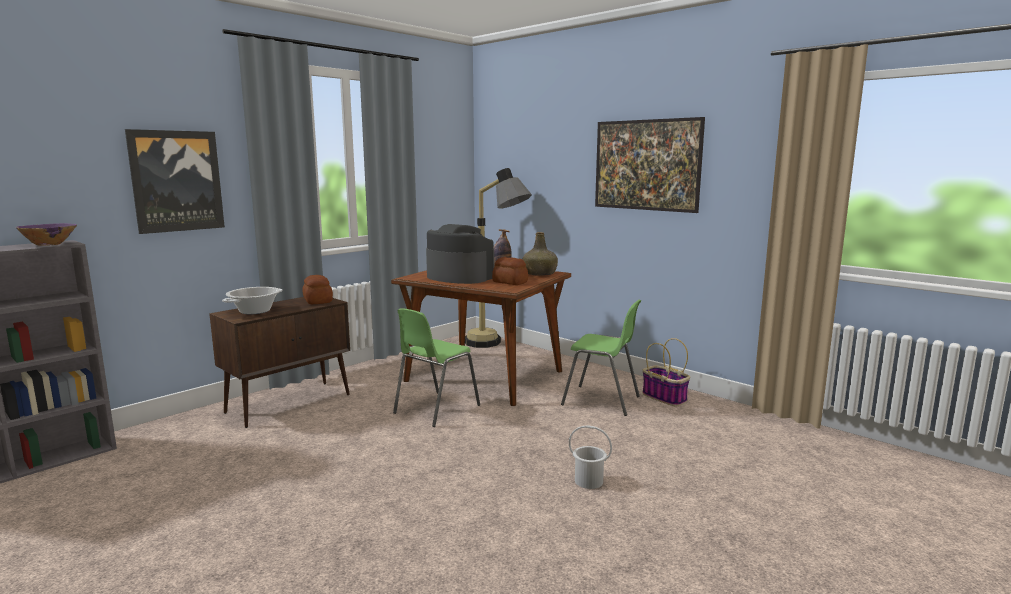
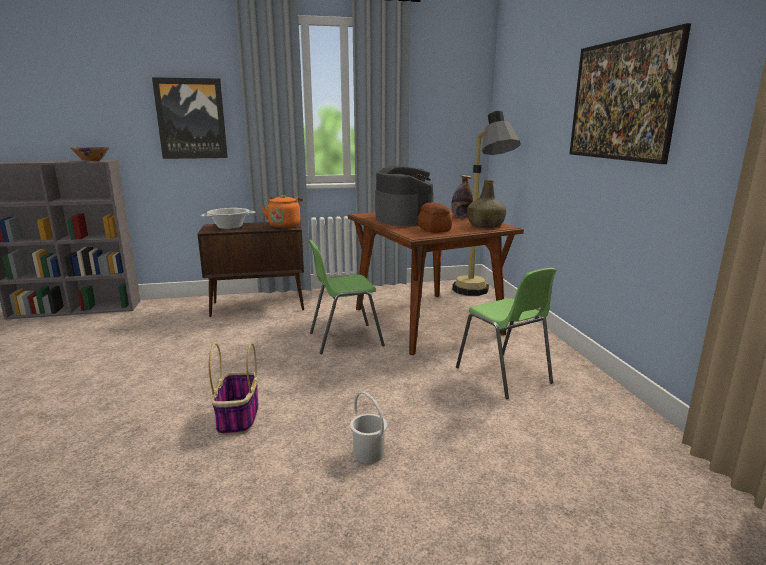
camera: 35 degrees right, 5 degrees up
bread [302,275,333,304] -> orange kettle [261,195,303,228]
basket [642,338,690,406] -> basket moved to [209,343,259,435]

